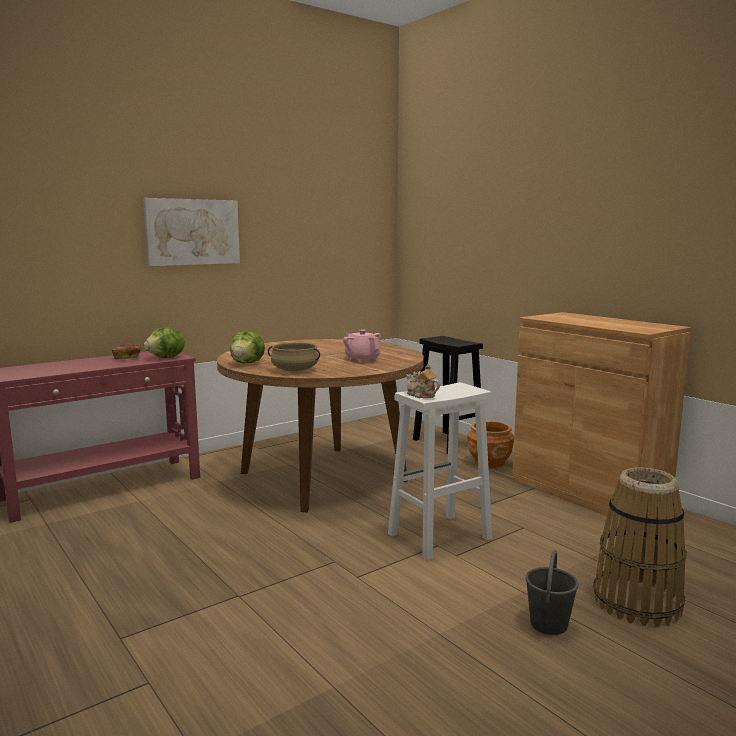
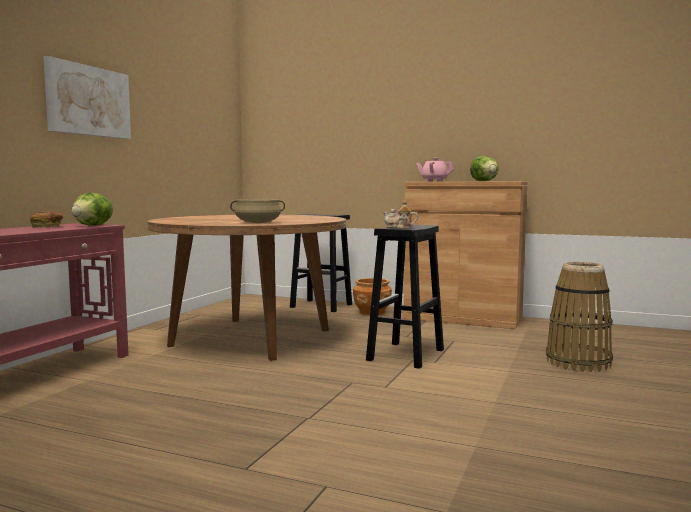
camera: 30 degrees left, 5 degrees down
lettuce [230,331,265,363] -> lettuce moved to [470,156,499,181]
pink teapot [343,329,381,363] -> pink teapot moved to [416,158,454,182]
white stool [388,383,492,560] -> black stool [366,225,444,369]
grey bucket [526,550,578,635] -> none

